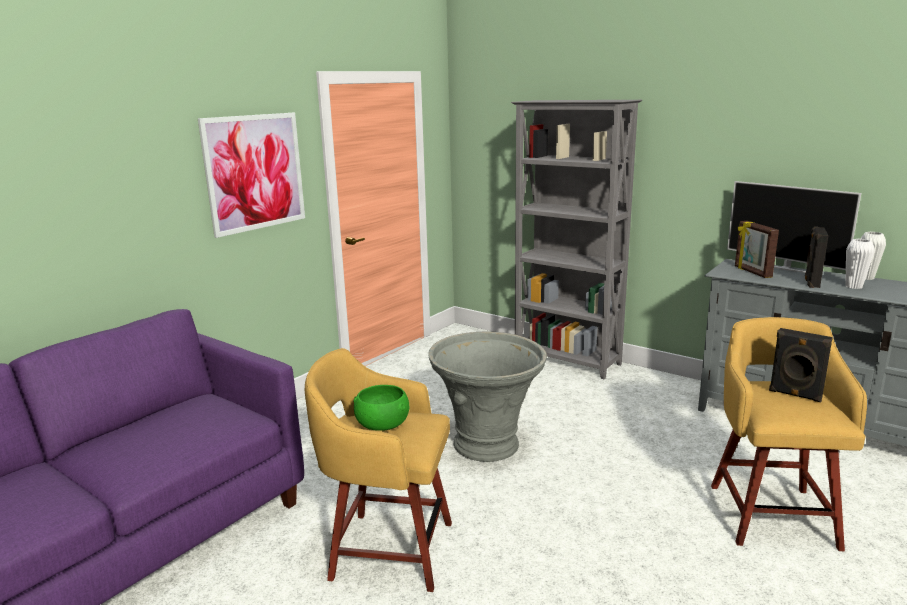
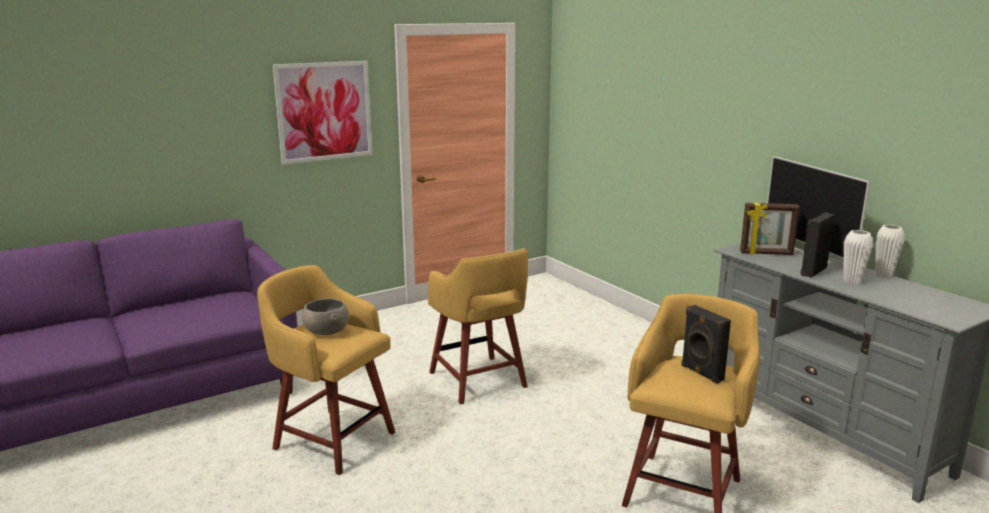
camera: 20 degrees right, 0 degrees up
green bowl [353,385,409,431] -> grey bowl [302,299,349,335]
grey planter [428,331,547,462] -> yellow stool [428,248,528,405]
grey bookcase [511,100,642,379] -> none
picture frame [735,221,779,278] -> picture frame turned 90 degrees counterclockwise [740,203,800,255]

